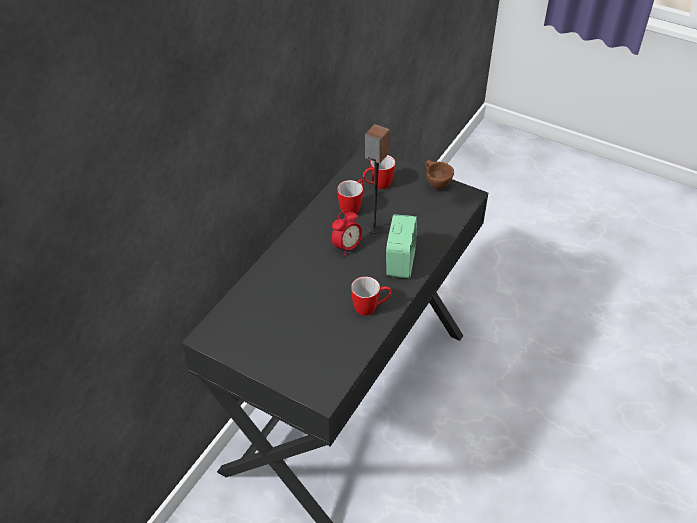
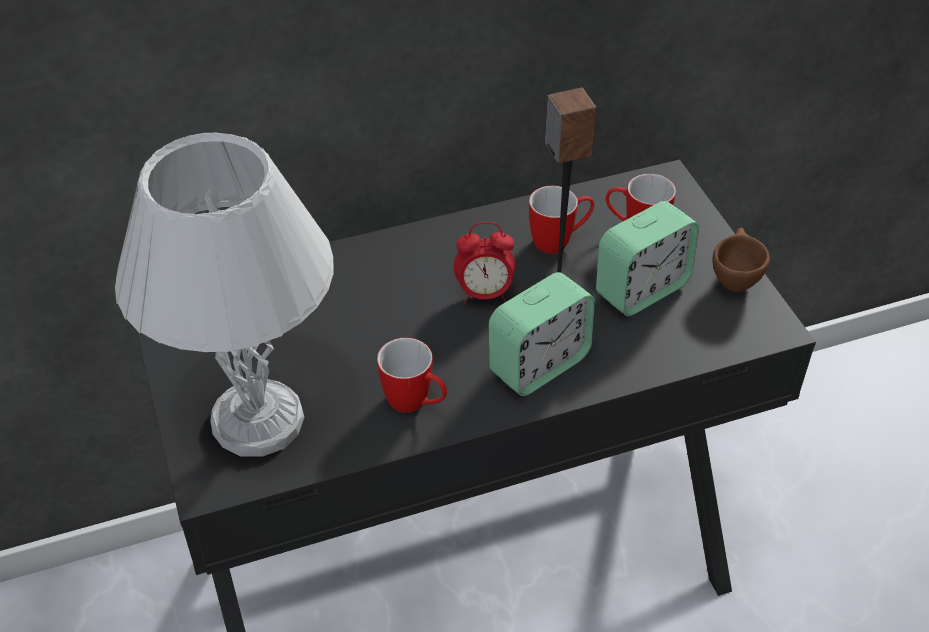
camera: 40 degrees right, 0 degrees up
none -> white table lamp [115,132,334,457]
none -> alarm clock [596,201,699,316]

